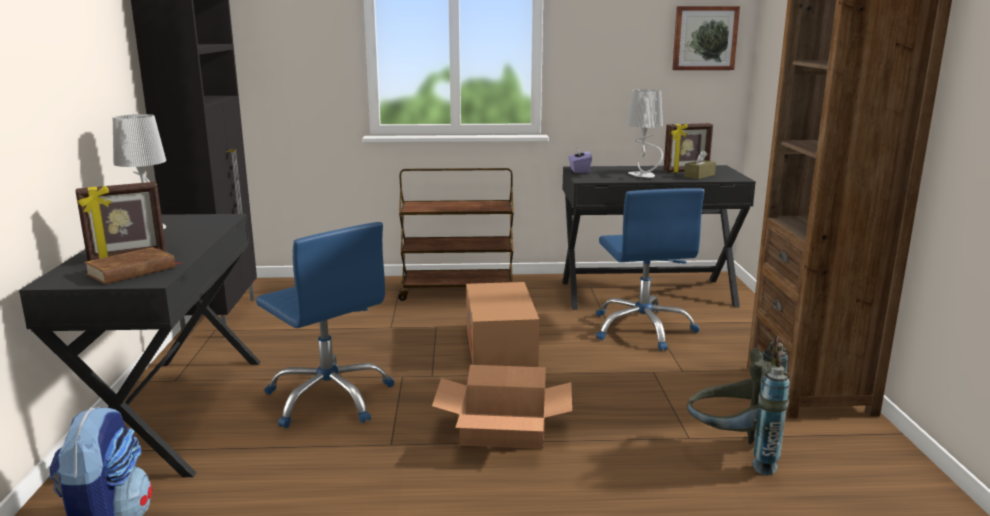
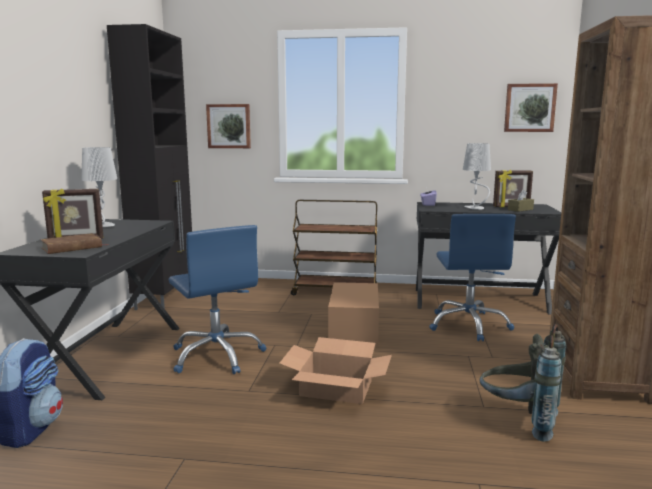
camera: 10 degrees right, 5 degrees down
none -> picture [206,104,251,148]

